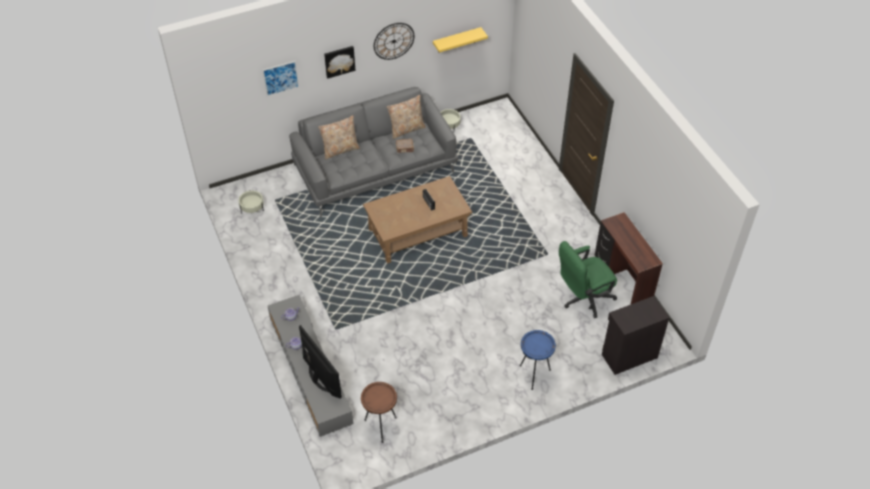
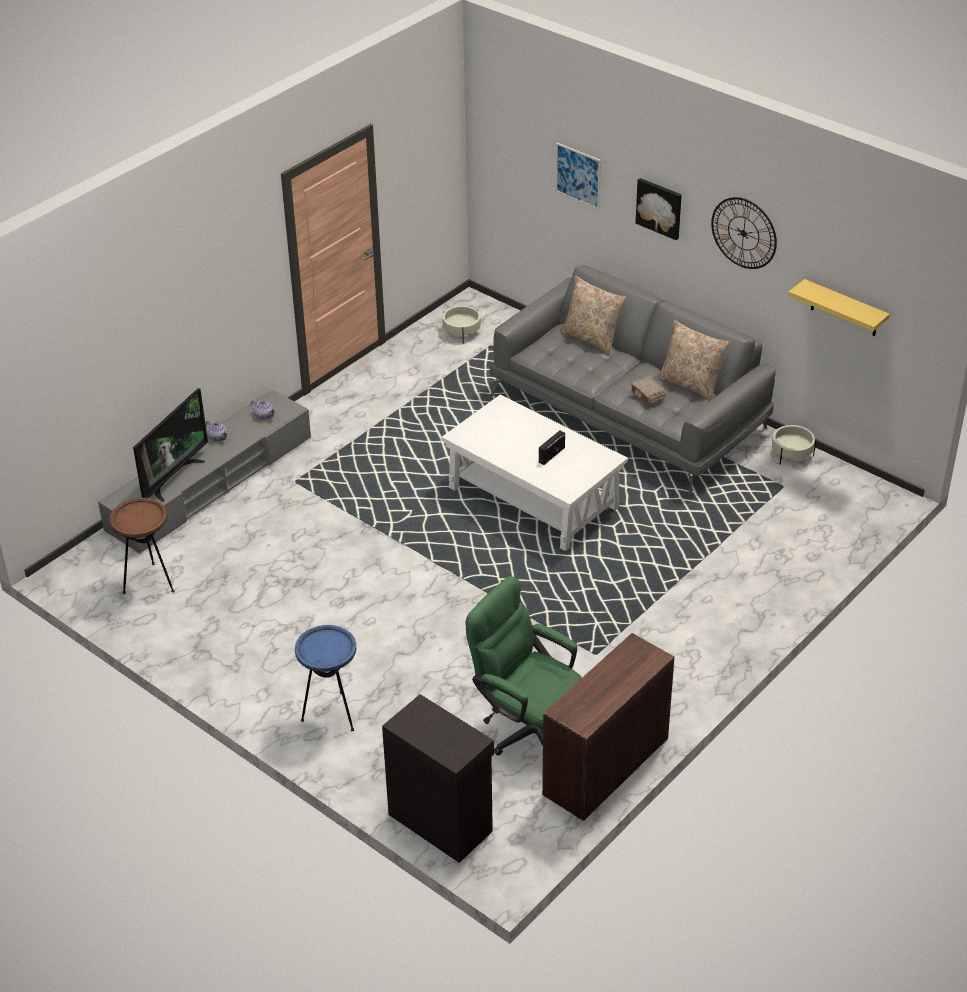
camera: 65 degrees right, 10 degrees down
brown coffee table [363,176,472,264] -> white coffee table [441,394,628,551]

